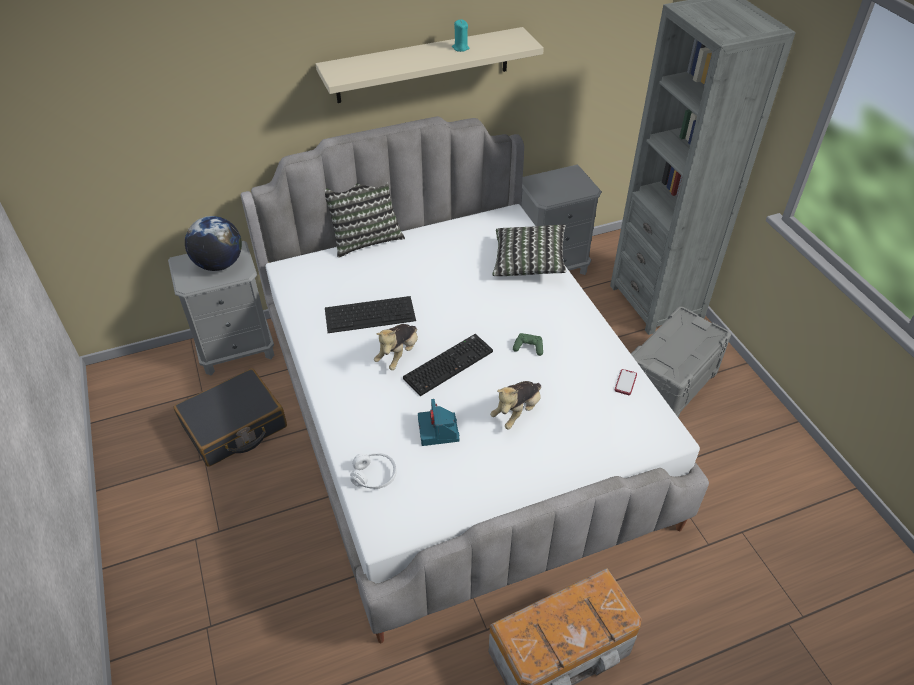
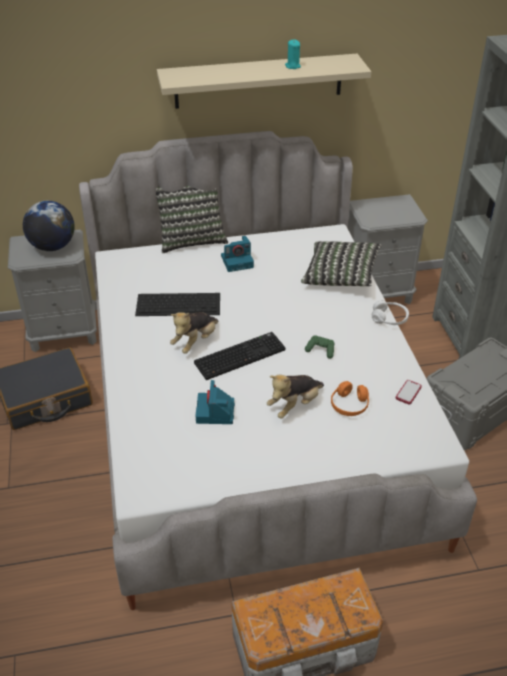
camera: 10 degrees right, 5 degrees down
white headphones [350,453,397,489] -> white headphones moved to [372,300,409,325]
none -> camera [221,236,254,272]
none -> orange headphones [331,381,369,416]

